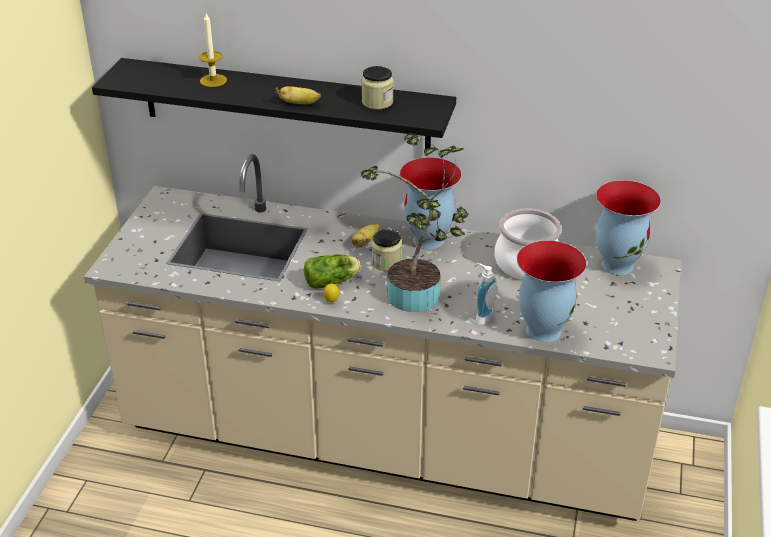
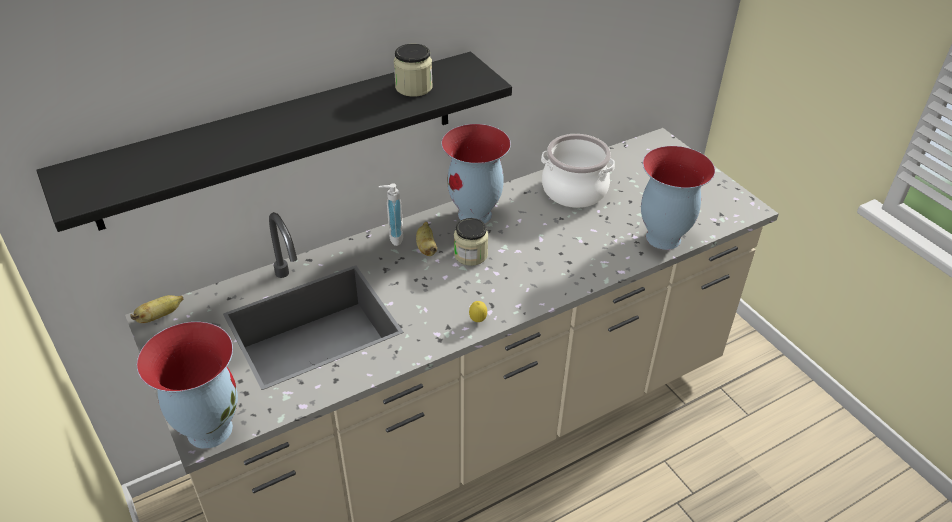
camera: 45 degrees left, 5 degrees up
candle [199,13,227,87] -> none
banana [276,86,321,104] -> banana moved to [130,295,184,323]
lettuce [304,254,361,289] -> none
potted plant [361,133,468,312] -> none
soap dispenser [476,263,497,325] -> soap dispenser moved to [379,184,403,246]
vase [596,180,661,275] -> vase moved to [137,322,238,449]

